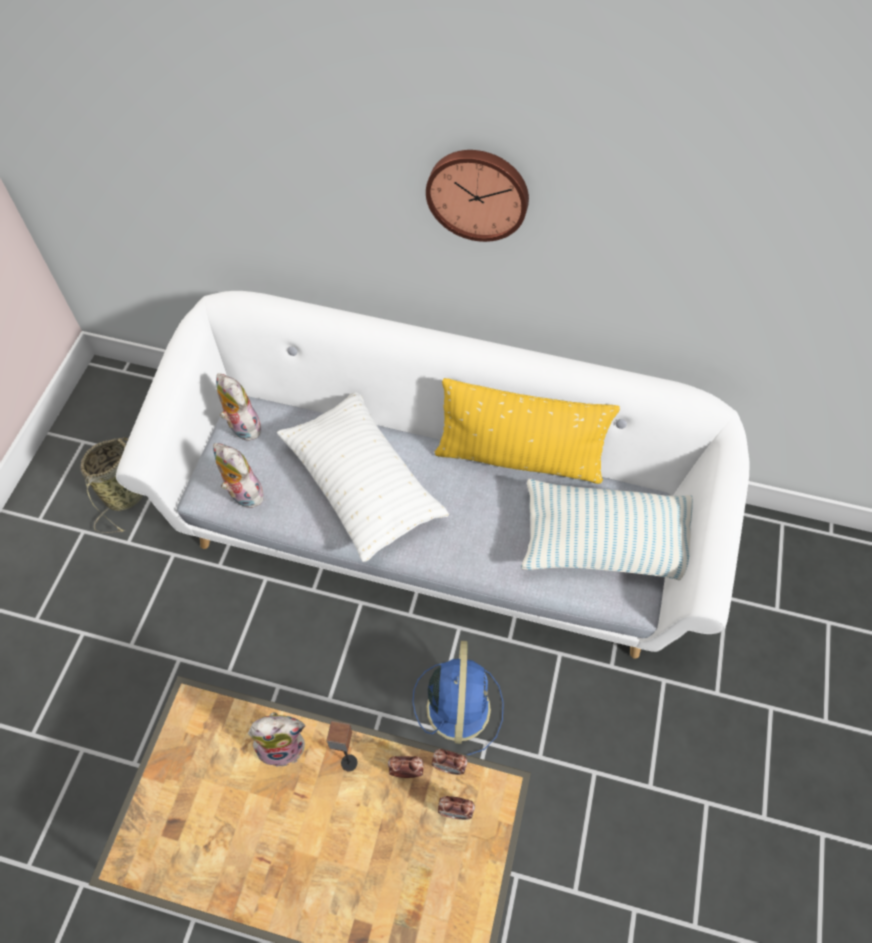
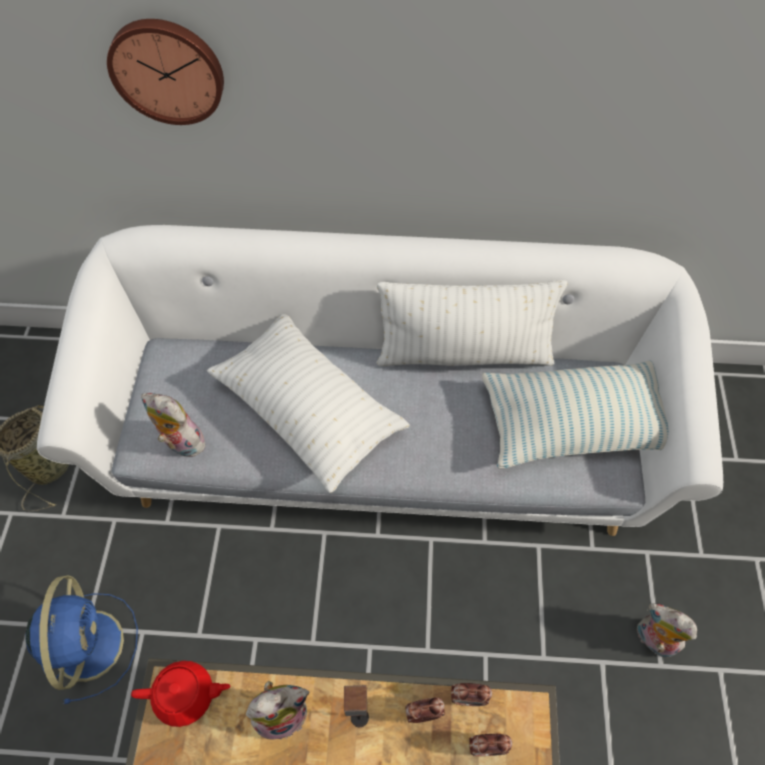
camera: 10 degrees left, 0 degrees up
plush toy [216,373,261,441] -> plush toy moved to [637,603,697,658]
blue fan [412,641,504,755] -> blue fan moved to [26,575,138,704]
wall clock [426,150,529,242] -> wall clock moved to [107,19,224,125]
yellow pillow [435,378,620,484] -> white pillow [376,280,567,366]
none -> red teapot [131,661,230,727]

